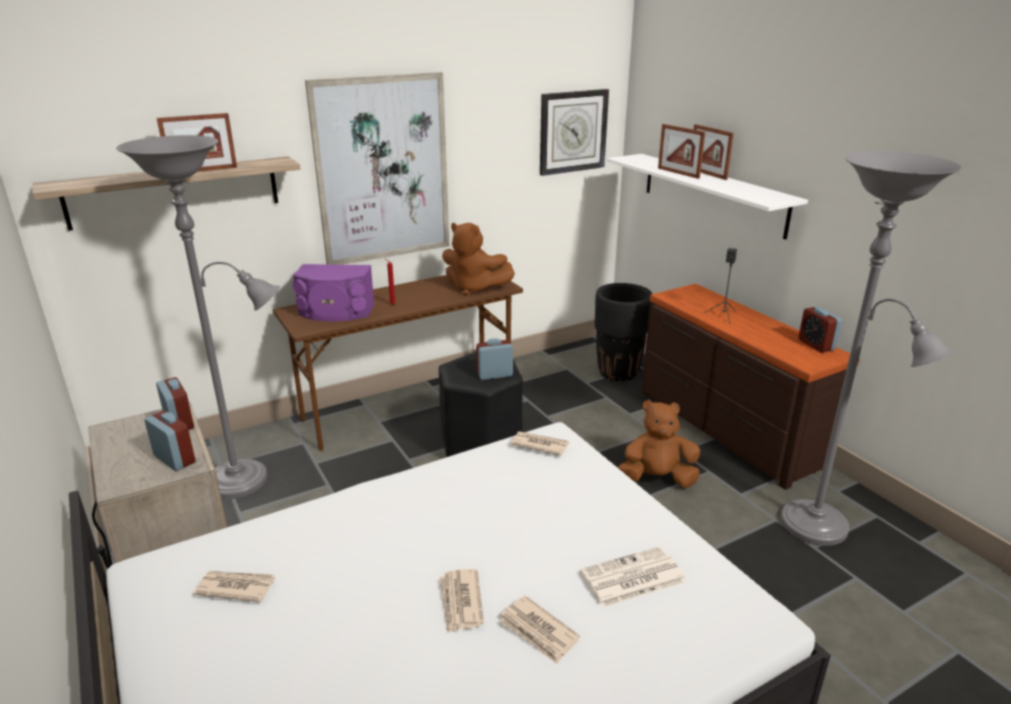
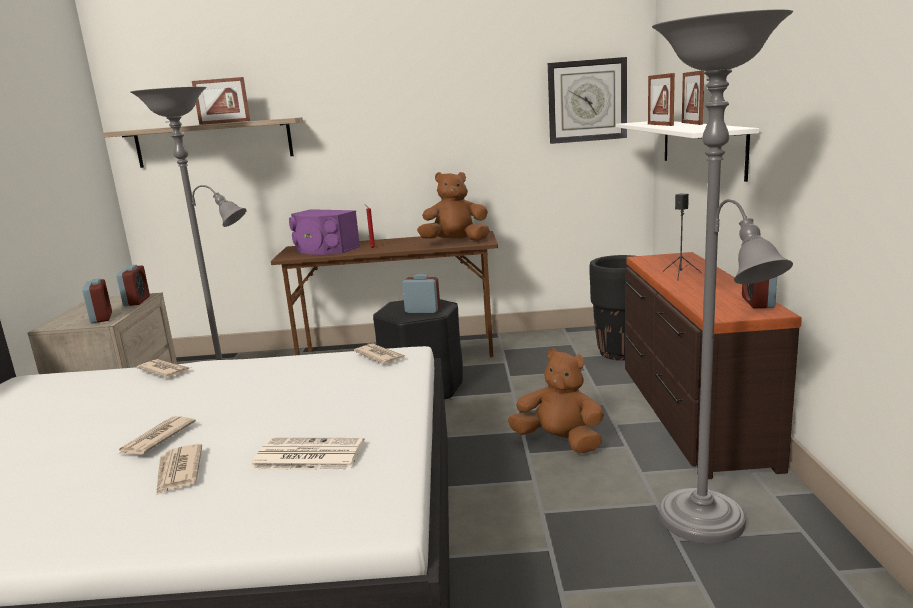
camera: 30 degrees right, 10 degrees down
newspaper [193,571,275,602] -> newspaper moved to [137,359,190,378]
picture [305,72,449,265] -> none
brown plush toy [442,223,515,296] -> brown plush toy turned 120 degrees clockwise [417,172,490,241]

